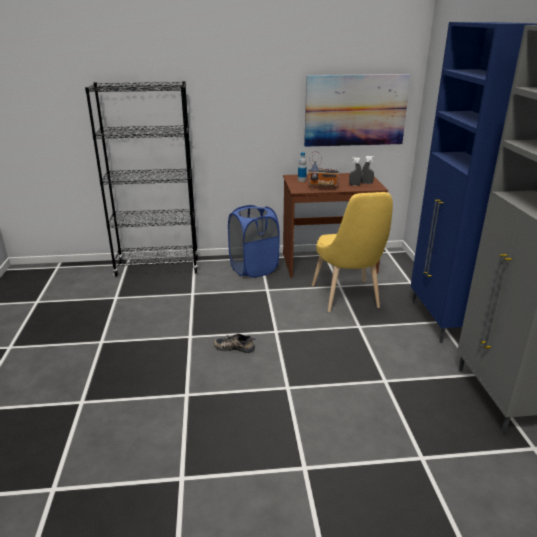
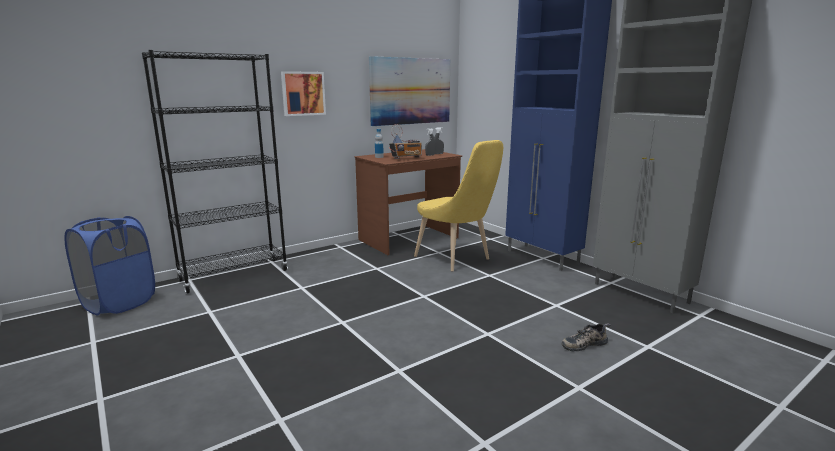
camera: 30 degrees left, 10 degrees down
shoe [214,334,256,353] -> shoe moved to [562,323,610,351]
blue laundry basket [228,205,280,278] -> blue laundry basket moved to [65,216,155,316]
none -> picture [281,71,326,116]

